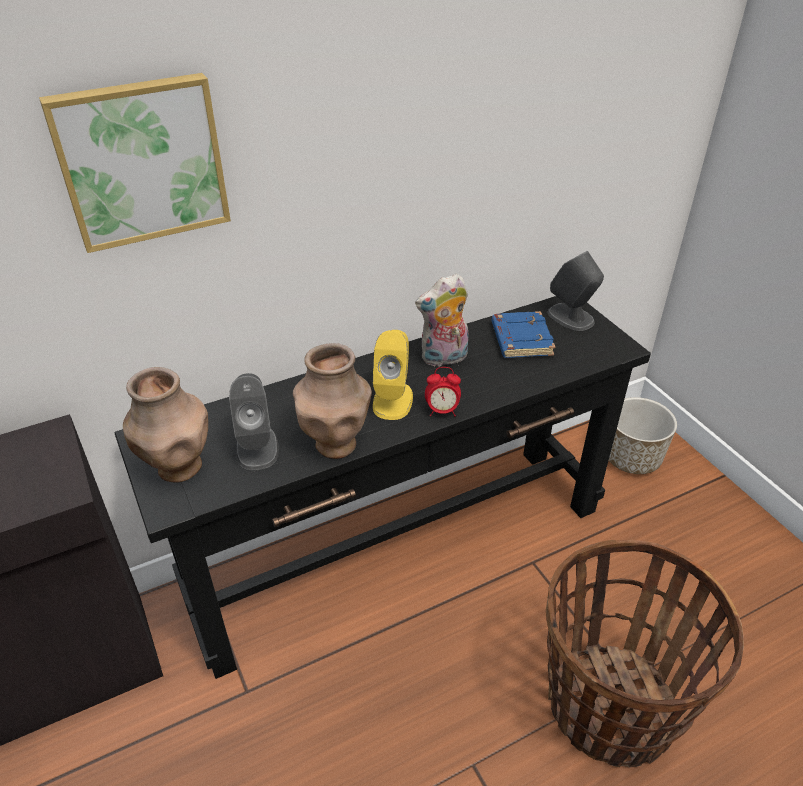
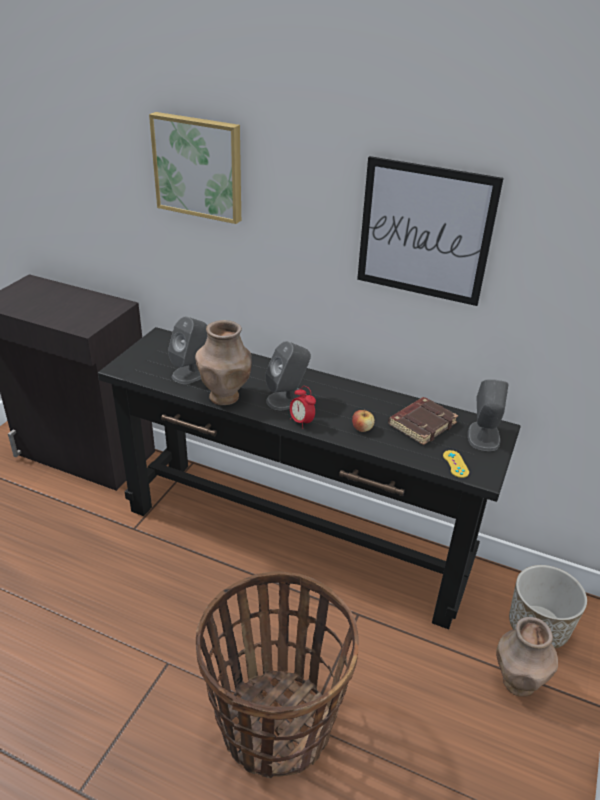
camera: 50 degrees right, 5 degrees down
brown vase [123,367,208,483] -> brown vase moved to [496,617,558,697]
yellow speaker [373,330,413,420] -> grey speaker [266,341,311,410]
plush toy [415,274,469,367] -> none
blue book [492,311,555,358] -> brown book [388,397,458,445]
none -> apple [352,409,375,432]
none -> picture [357,156,504,306]
none -> yellow game controller [443,450,469,478]

